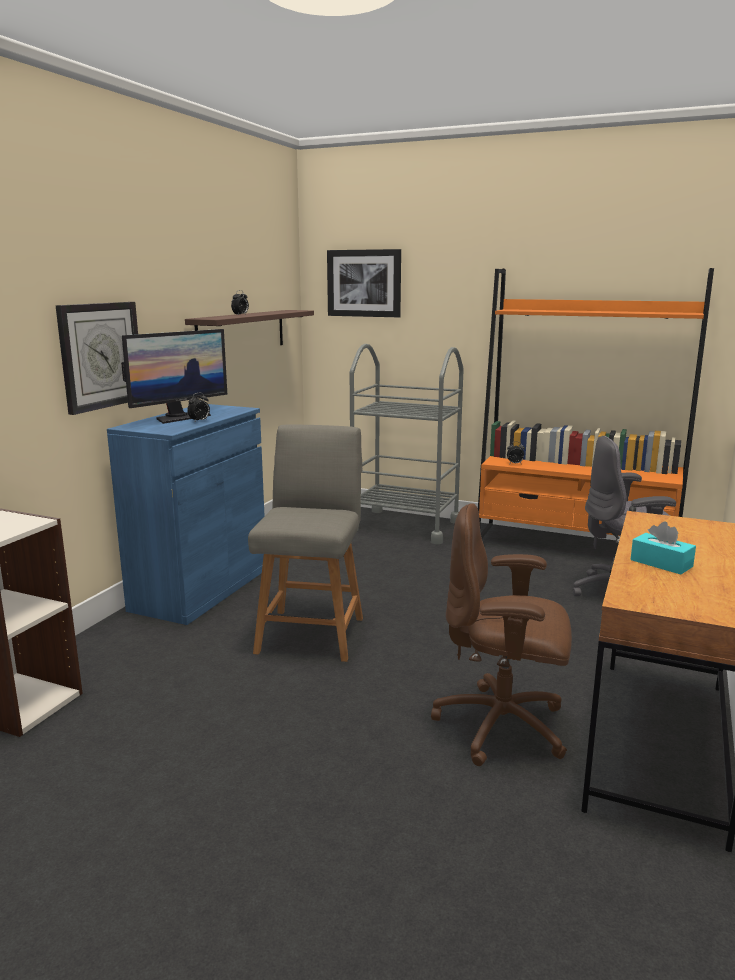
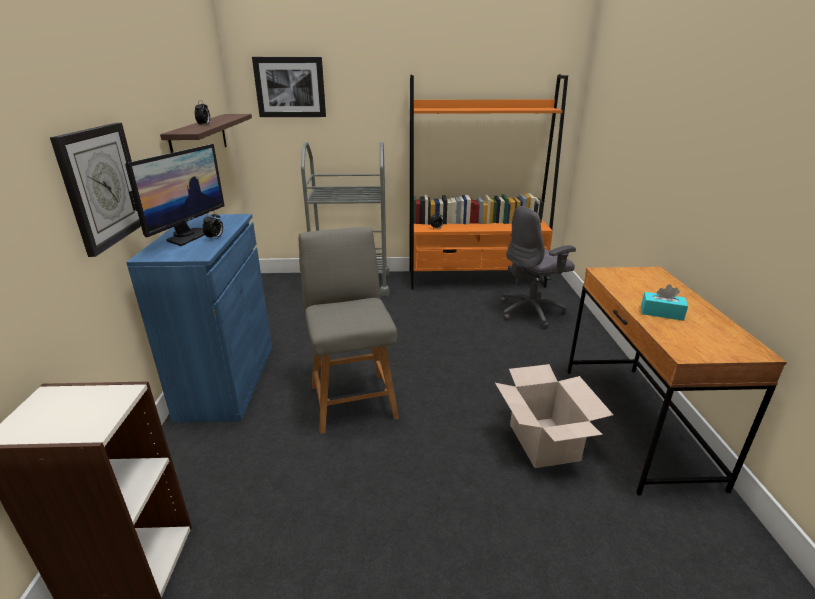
camera: 25 degrees left, 10 degrees up
brown office chair [431,504,572,766] -> cardboard box [495,364,613,468]

